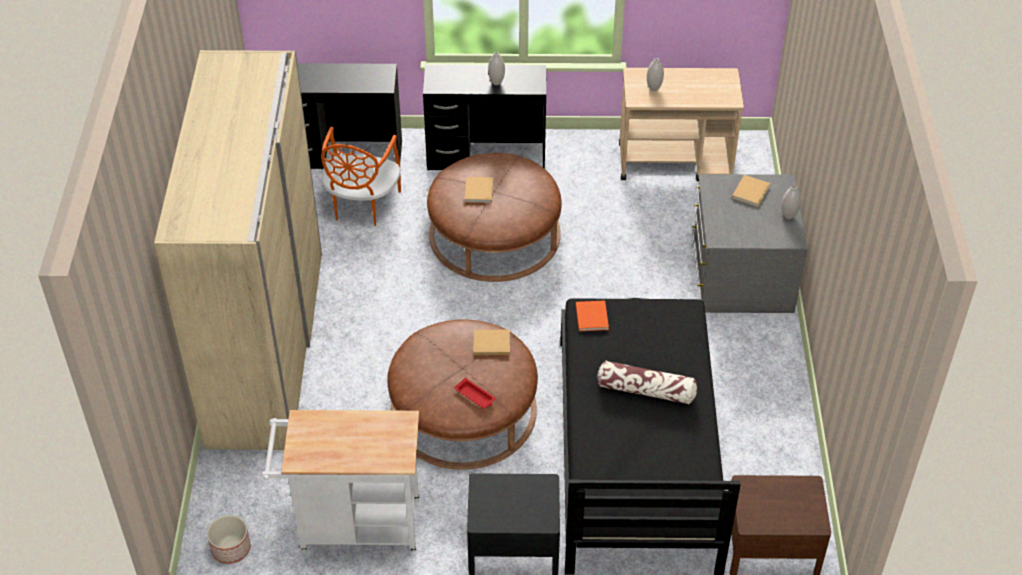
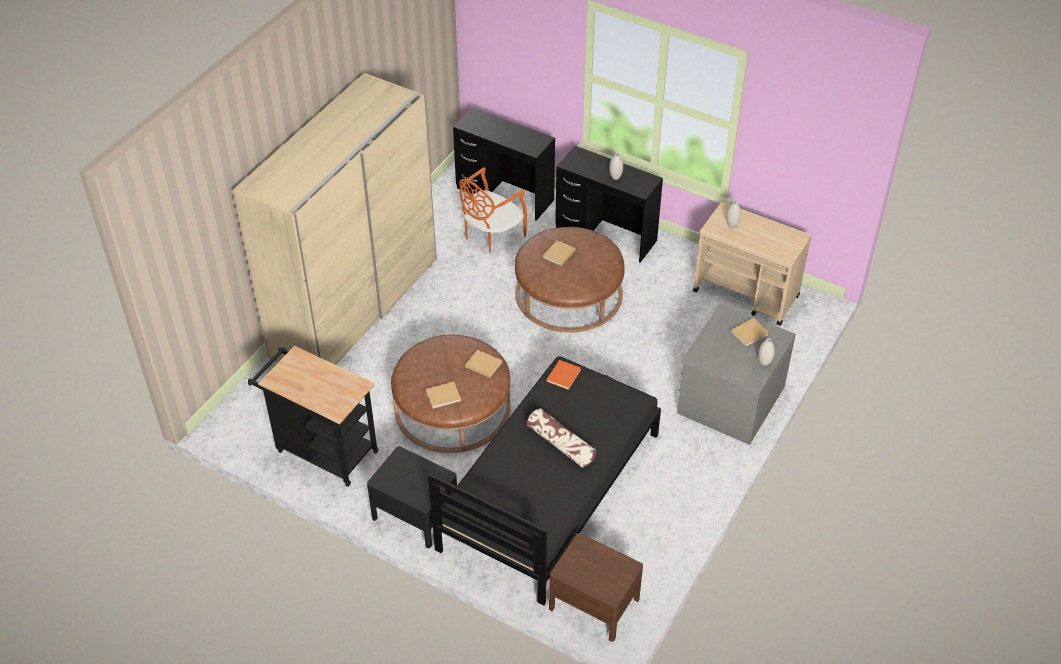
camera: 30 degrees right, 0 degrees up
planter [207,515,251,564] -> none
white cart [262,410,419,552] -> black cart [248,346,379,487]
red tray [454,378,495,409] -> beige book [426,381,461,409]

